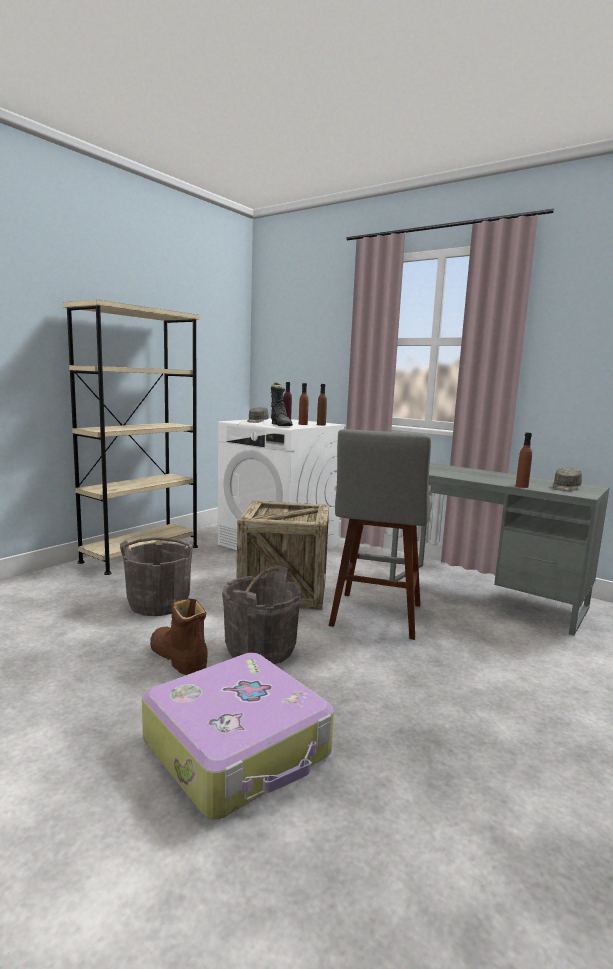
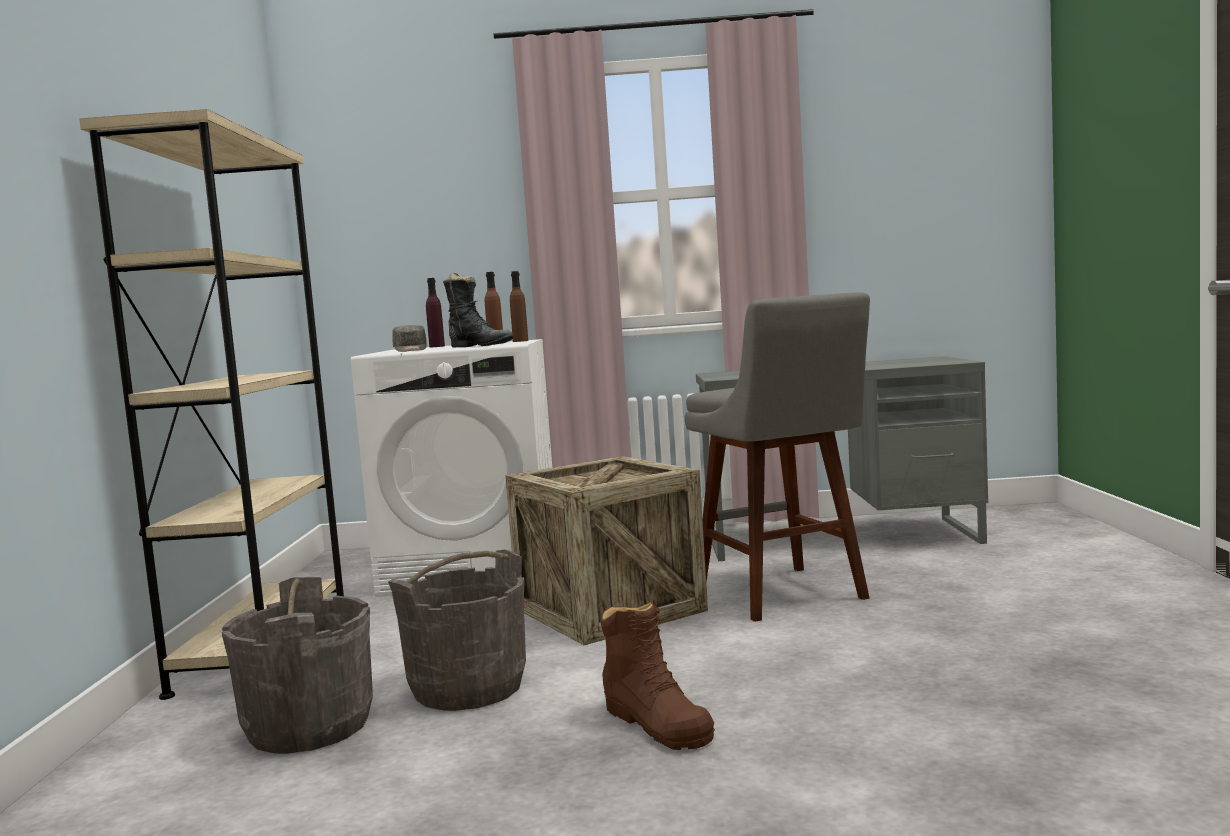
camera: 35 degrees left, 5 degrees down
suitcase [142,653,334,820] -> none
brown boot [150,599,208,675] -> brown boot turned 135 degrees counterclockwise [600,601,715,750]
grey bucket [222,565,301,664] -> grey bucket moved to [222,577,373,754]
brown bottle [516,433,532,488] -> none
grey cap [553,468,582,491] -> none

